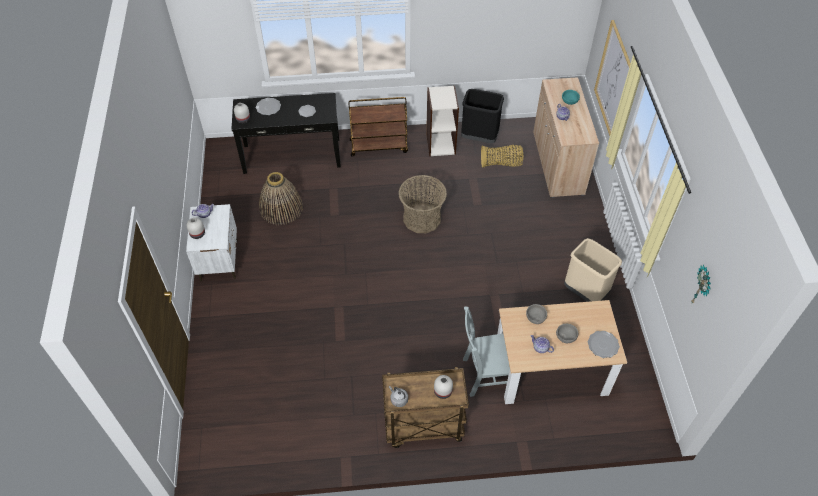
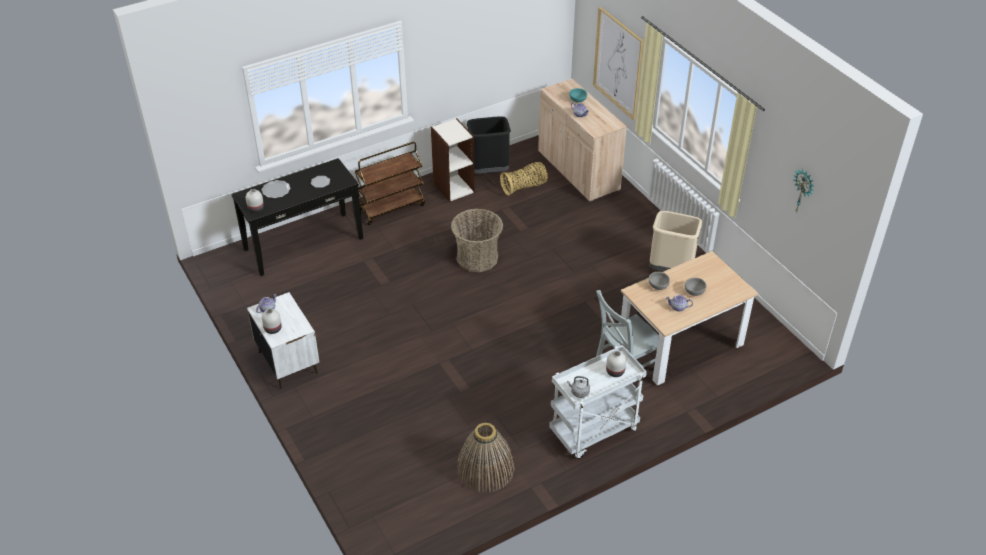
camera: 25 degrees left, 10 degrees down
basket [259,172,303,225] -> basket moved to [457,423,514,493]
brown cart [382,367,469,448] -> white cart [549,345,647,459]
plate [588,331,620,358] -> none

